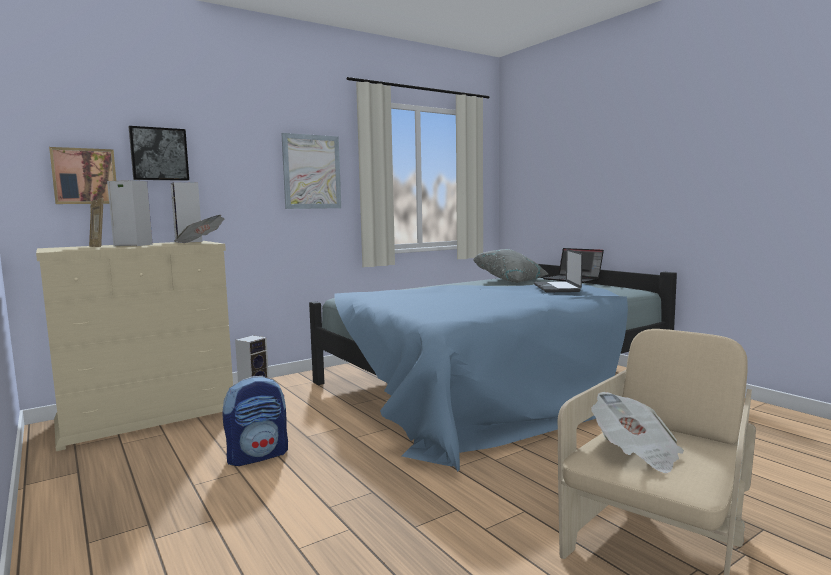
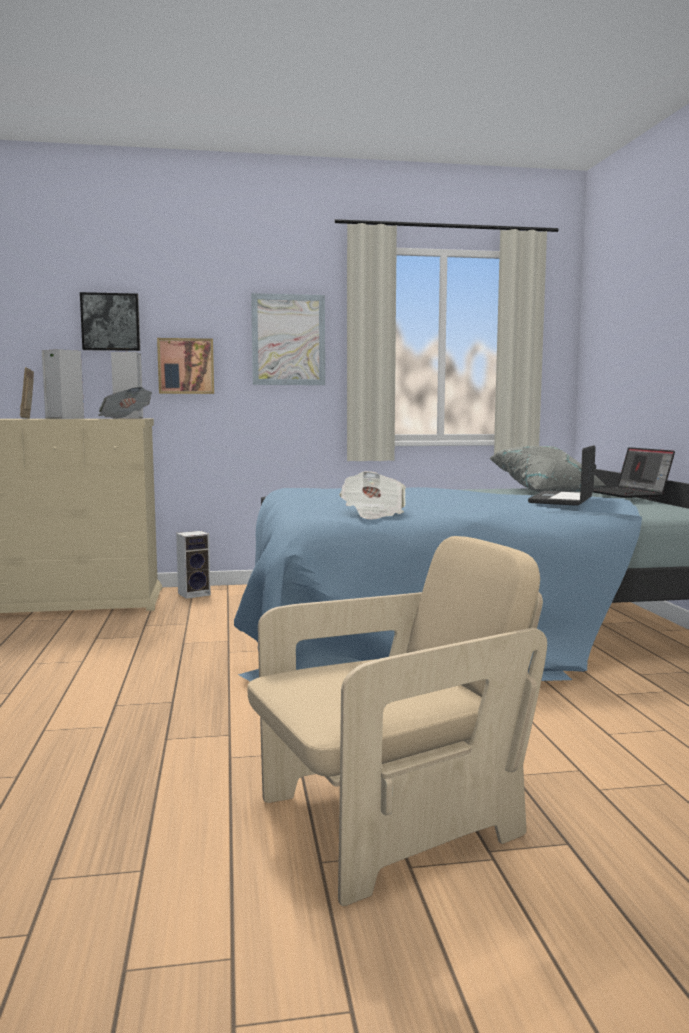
camera: 25 degrees right, 0 degrees up
picture [49,147,116,204] -> picture moved to [157,338,214,394]
backpack [222,376,288,466] -> none
newspaper [591,392,684,474] -> newspaper moved to [340,471,406,519]

